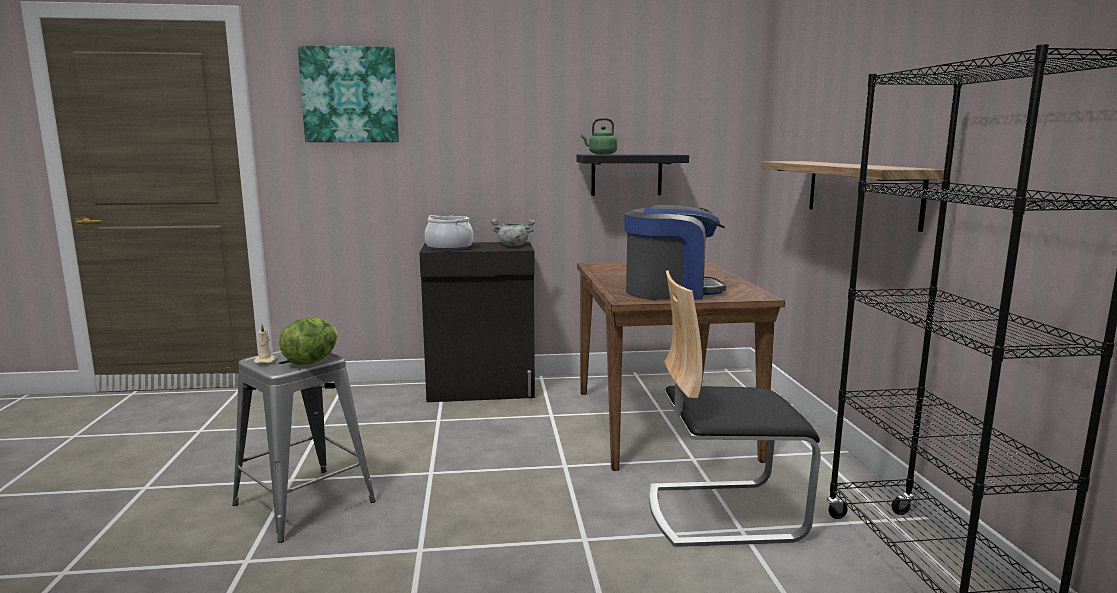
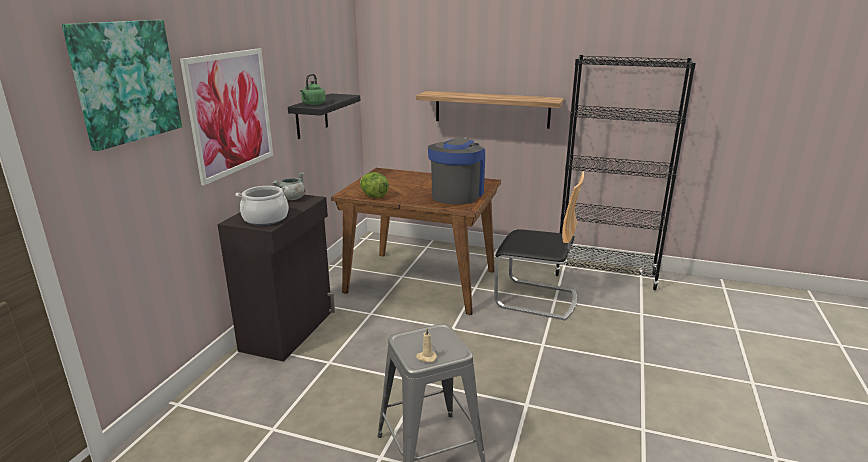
camera: 65 degrees left, 10 degrees up
lettuce [279,317,338,365] -> lettuce moved to [360,172,389,198]
chair [649,270,821,547] -> chair turned 90 degrees counterclockwise [494,171,584,321]
none -> picture [180,48,273,185]

